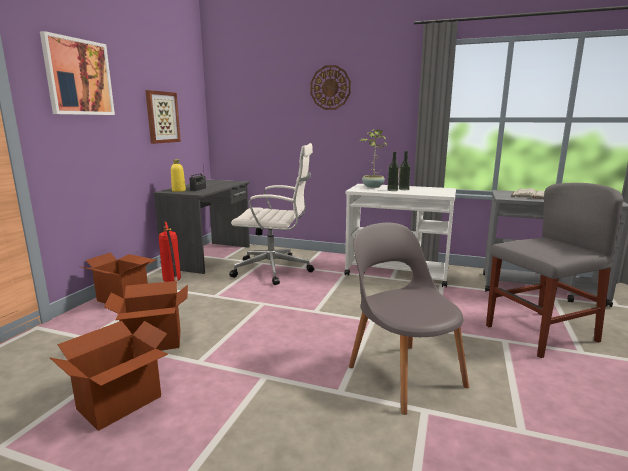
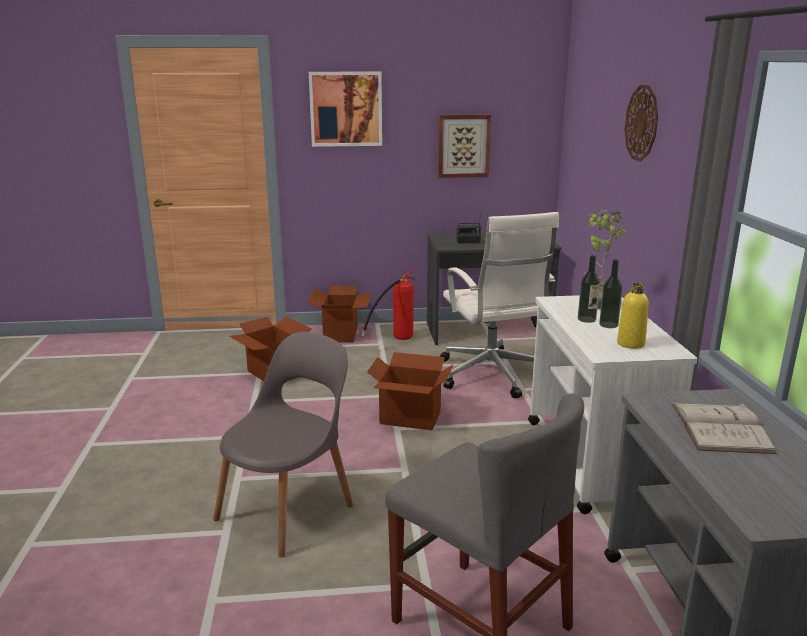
camera: 65 degrees right, 5 degrees up
cardboard box [49,321,168,431] -> cardboard box moved to [367,352,453,430]
yellow bottle [171,159,186,192] -> yellow bottle moved to [617,283,649,349]

